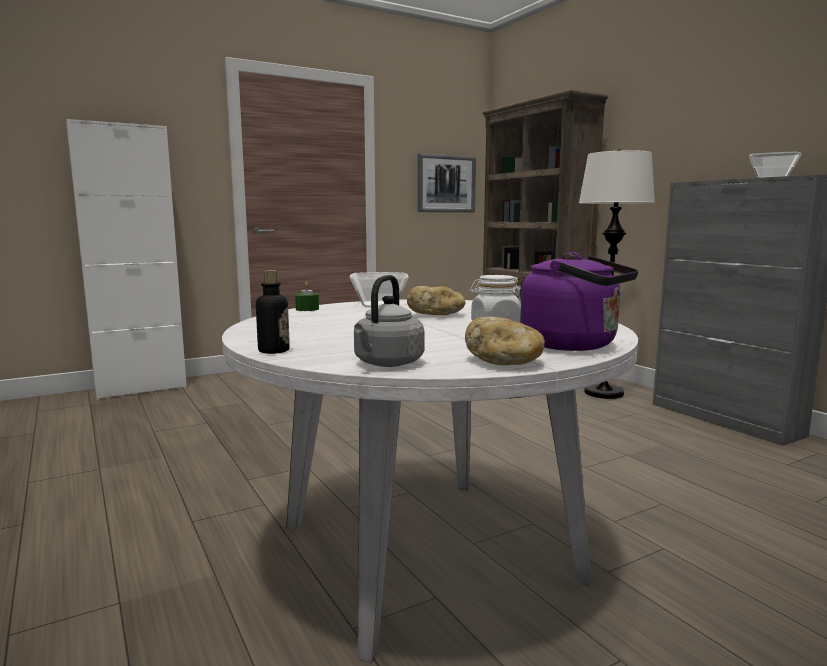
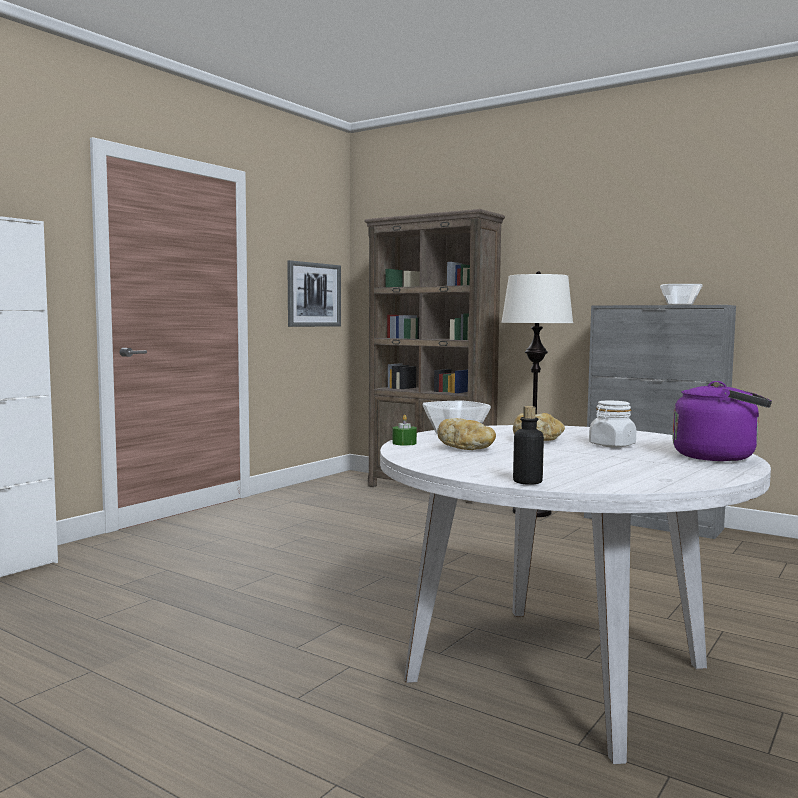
camera: 25 degrees left, 5 degrees down
grey kettle [354,275,425,367] -> none
bread [465,317,545,365] -> bread moved to [437,418,496,450]

